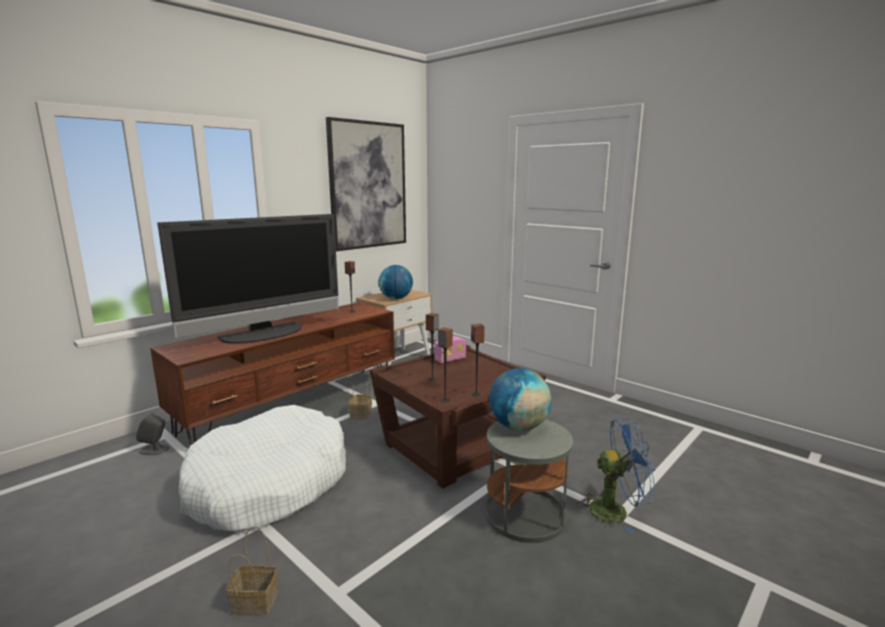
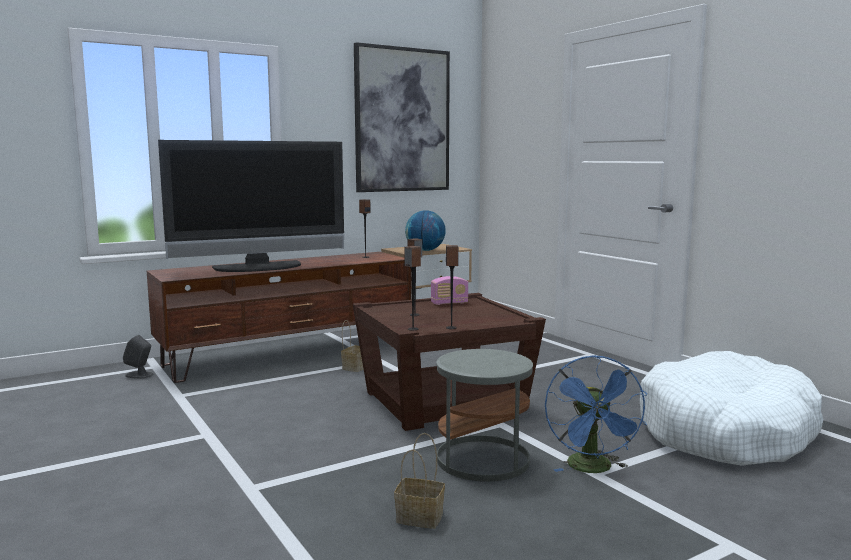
camera: 15 degrees right, 5 degrees down
white dog bed [179,405,346,532] -> white dog bed moved to [640,351,824,466]
basket [226,527,278,616] -> basket moved to [394,433,445,529]
globe [489,368,551,431] -> none
blue fan [576,419,657,533] -> blue fan turned 75 degrees clockwise [545,355,647,473]

